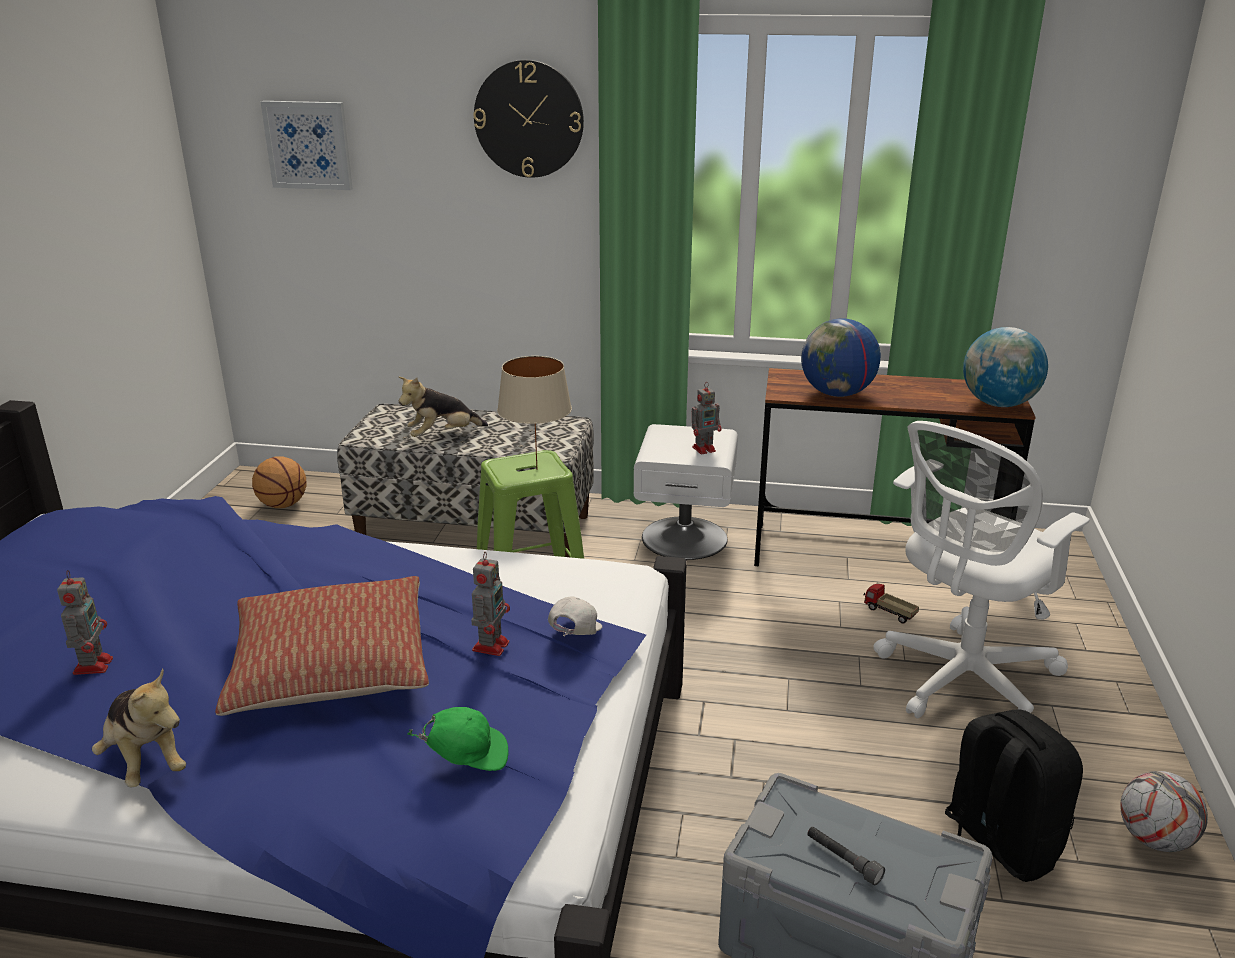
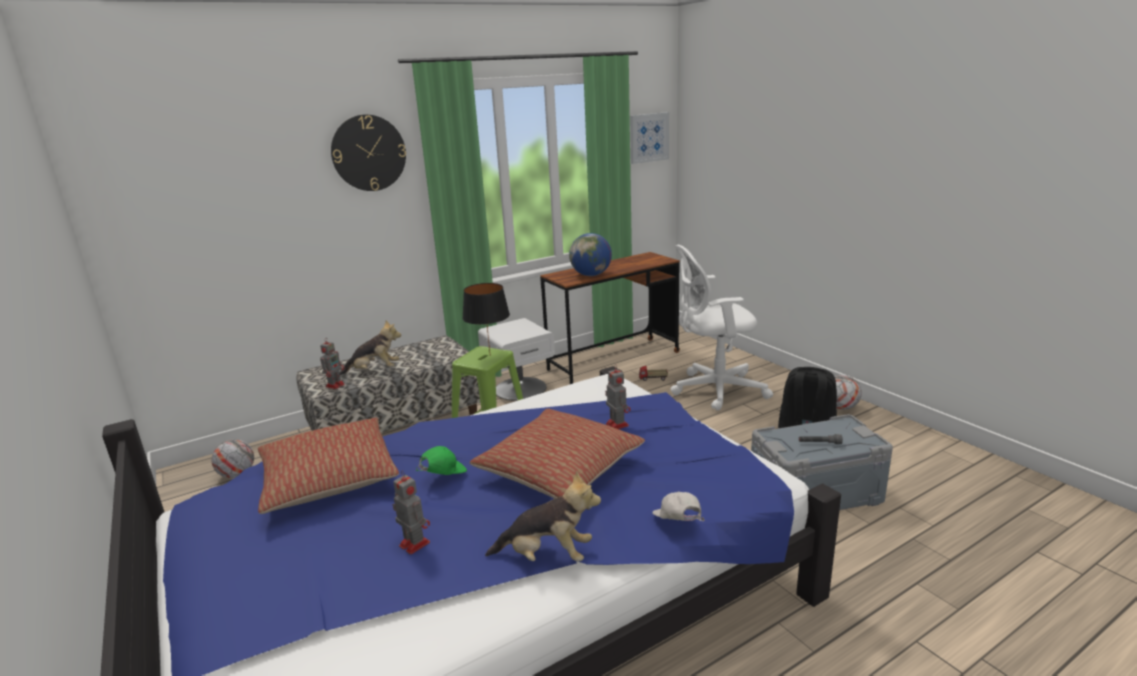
camera: 40 degrees left, 5 degrees down
basketball [252,457,307,508] -> football [212,439,254,478]
picture [261,101,353,190] -> picture moved to [630,112,669,164]
plush toy [399,377,488,437] -> plush toy turned 120 degrees counterclockwise [339,320,401,375]
green cap [407,707,508,771] -> green cap moved to [416,446,467,475]
beige table lamp [497,356,572,470] -> black table lamp [462,283,510,356]
white cap [548,596,602,636] -> white cap moved to [652,492,705,521]
toy robot [692,382,721,454] -> toy robot moved to [320,337,345,389]
white office chair [873,421,1090,718] -> white office chair turned 75 degrees clockwise [671,245,773,411]
globe [963,327,1048,407] -> none
none -> pillow [258,418,399,514]

